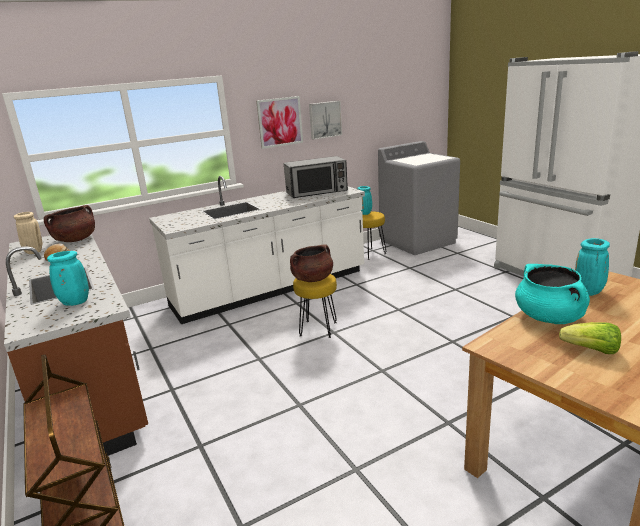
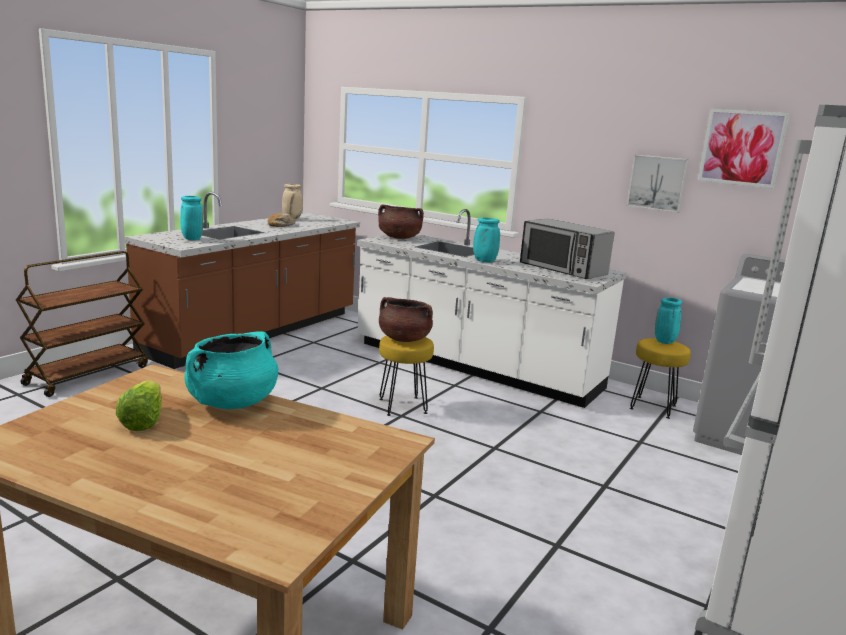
camera: 60 degrees right, 5 degrees down
brown cooking pot [44,205,95,242] -> brown cooking pot moved to [378,204,424,239]
picture [256,96,303,149] -> picture moved to [698,109,790,188]
turquoise vase [575,238,610,296] -> turquoise vase moved to [473,218,500,262]

